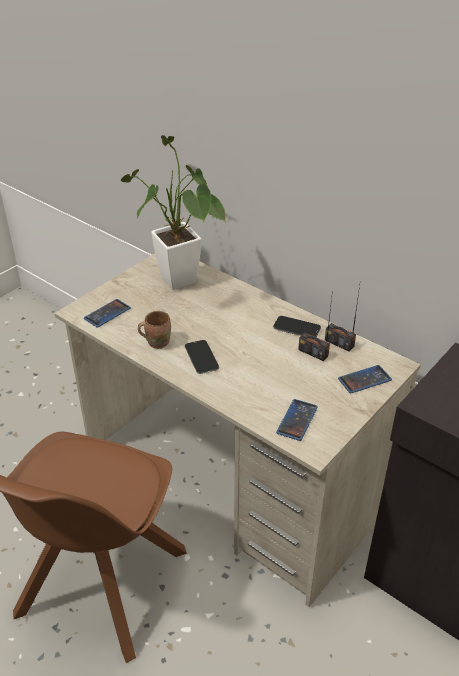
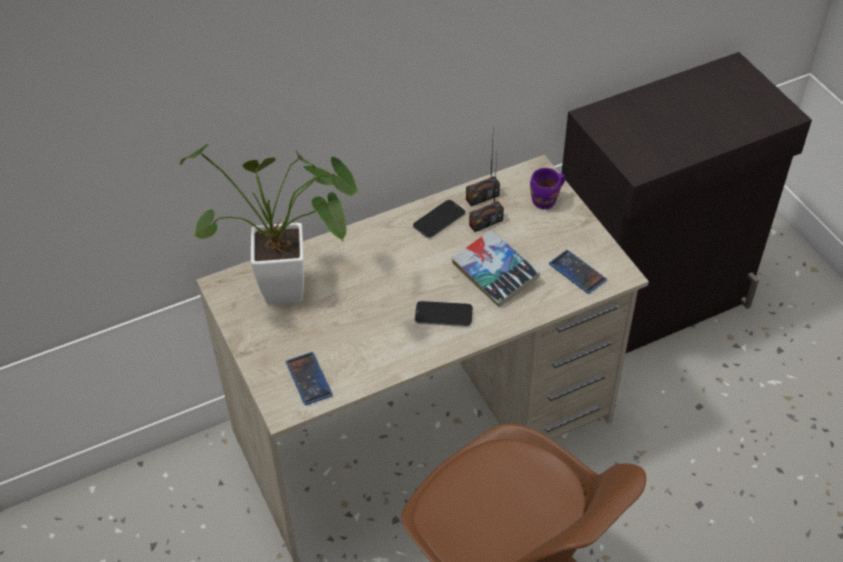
camera: 65 degrees left, 10 degrees up
brown mug [138,311,171,349] -> none
phone [338,365,392,394] -> purple mug [530,168,565,209]
none -> book [452,230,540,307]

